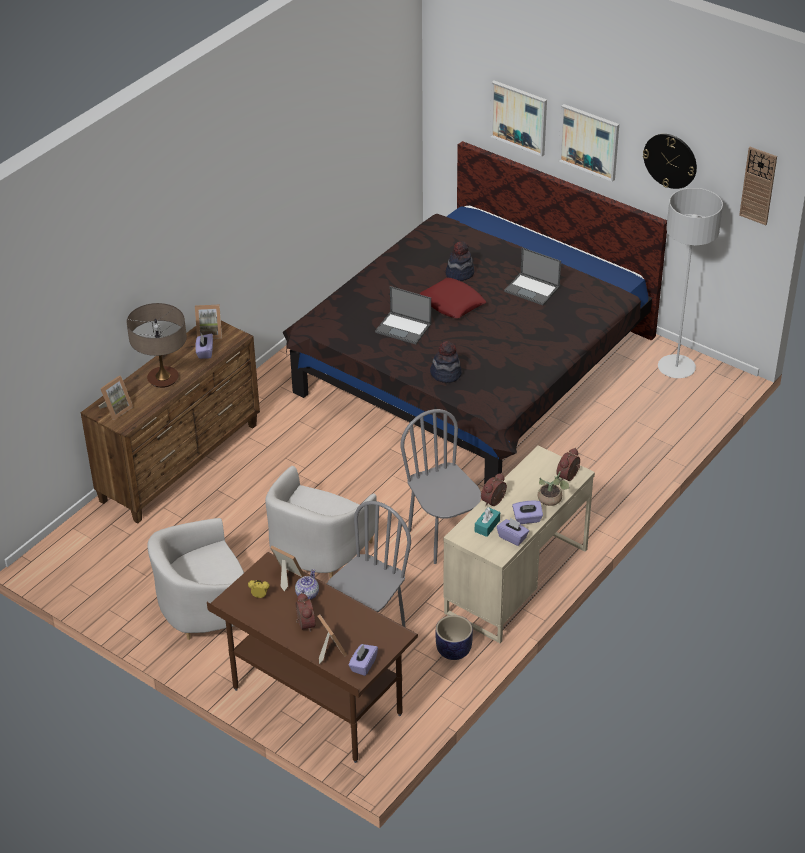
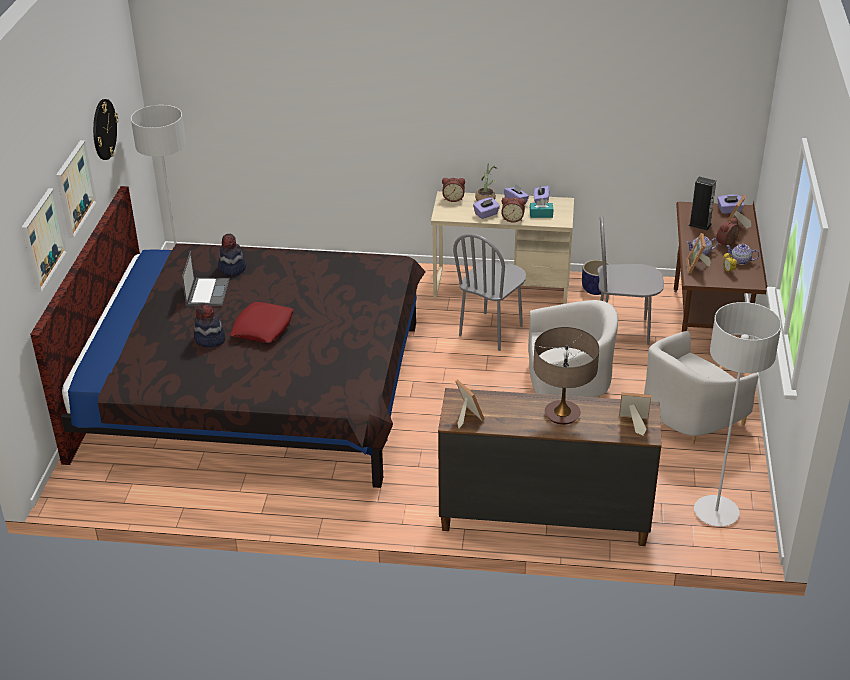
camera: 120 degrees left, 5 degrees down
white armchair [147,518,244,640] -> white armchair turned 105 degrees clockwise [644,331,759,444]
purple tissue box [195,333,213,359] -> purple tissue box moved to [473,198,500,219]
laptop [375,286,431,344] -> none
hat [430,341,462,383] -> hat moved to [218,234,246,276]
wall clock [739,147,777,225] -> none
none -> speaker [688,177,716,231]
none -> grey floor lamp [694,302,781,526]
none -> teapot [726,244,759,265]

